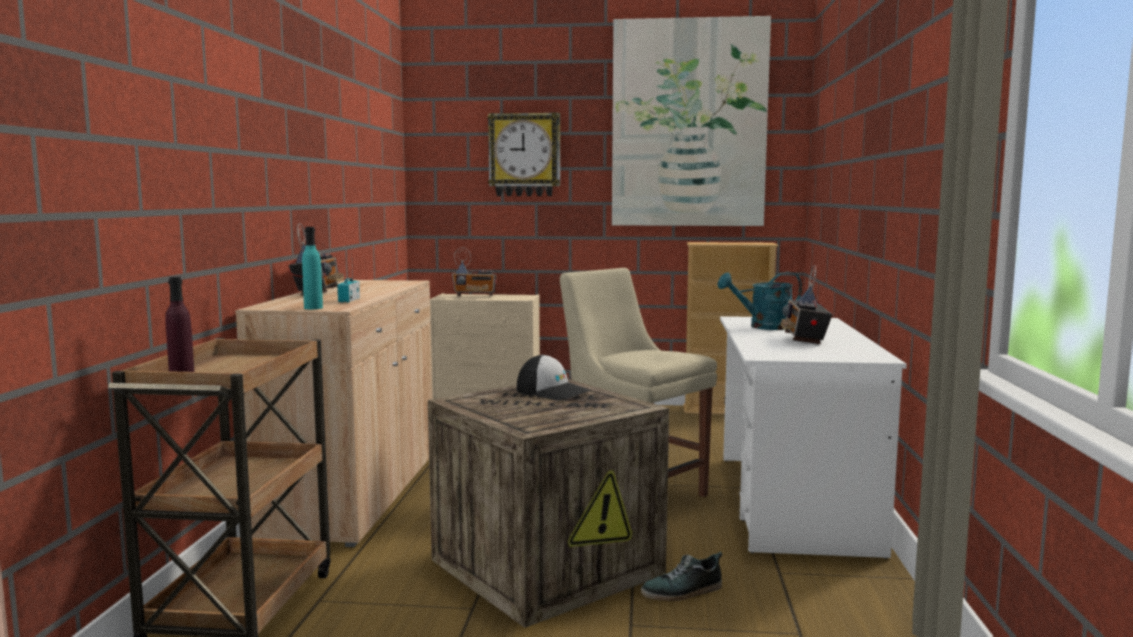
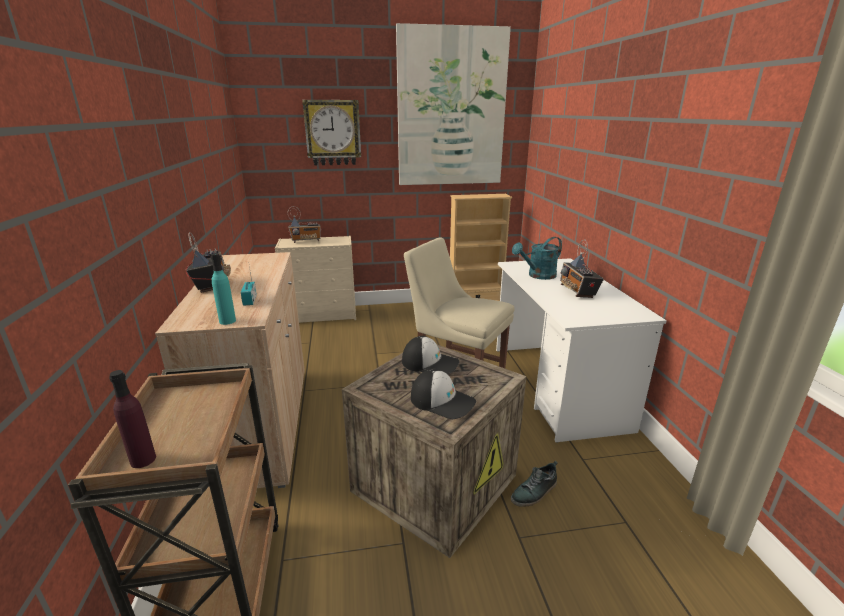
camera: 15 degrees left, 15 degrees up
none -> cap [411,369,476,419]

